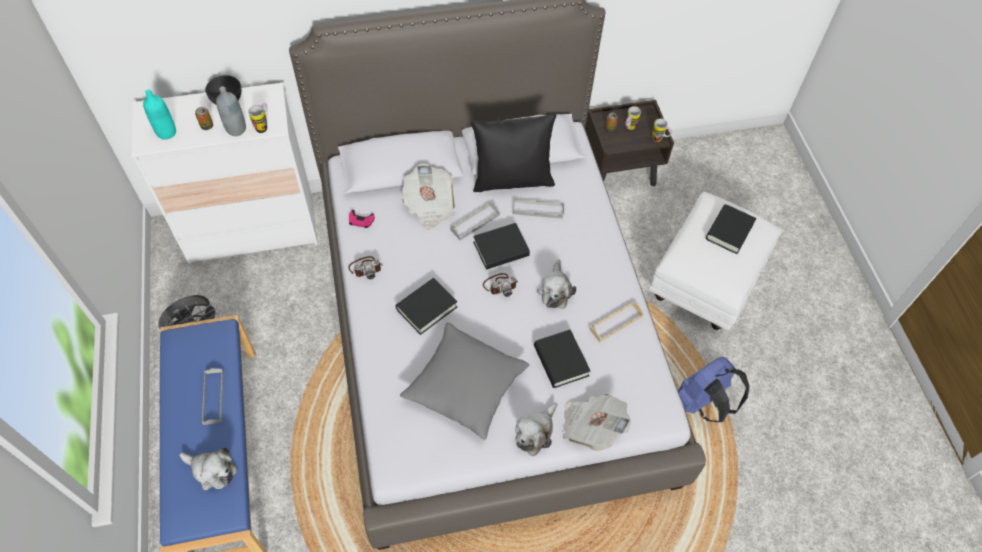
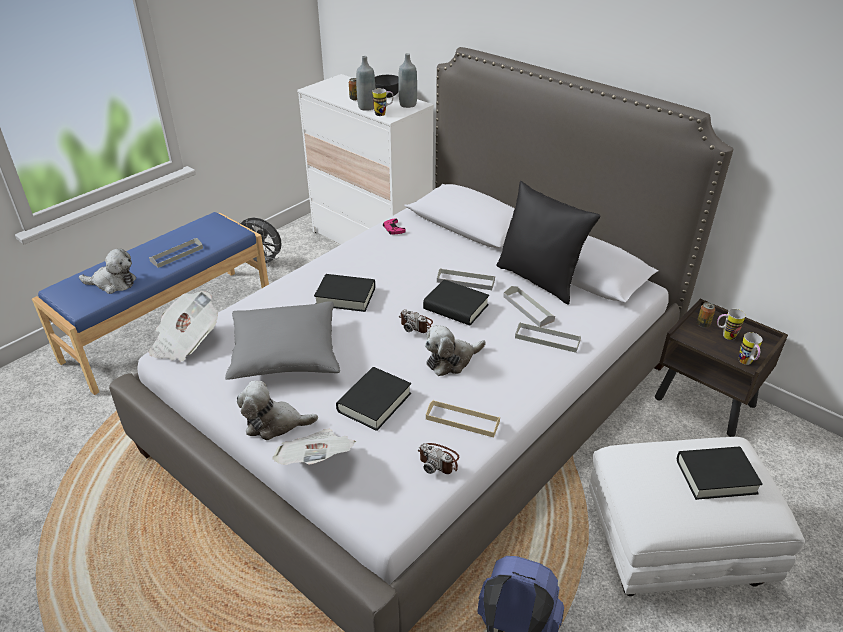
camera: 55 degrees right, 20 degrees down
turquoise bottle [143,90,176,140] -> none
plush toy [179,447,237,491] -> plush toy turned 75 degrees counterclockwise [79,248,136,294]
camera [348,256,383,279] -> camera moved to [417,443,459,474]
newspaper [402,163,456,230] -> newspaper moved to [149,291,218,362]
none -> grey bottle [398,53,417,108]
none -> grey tray [515,322,581,353]

